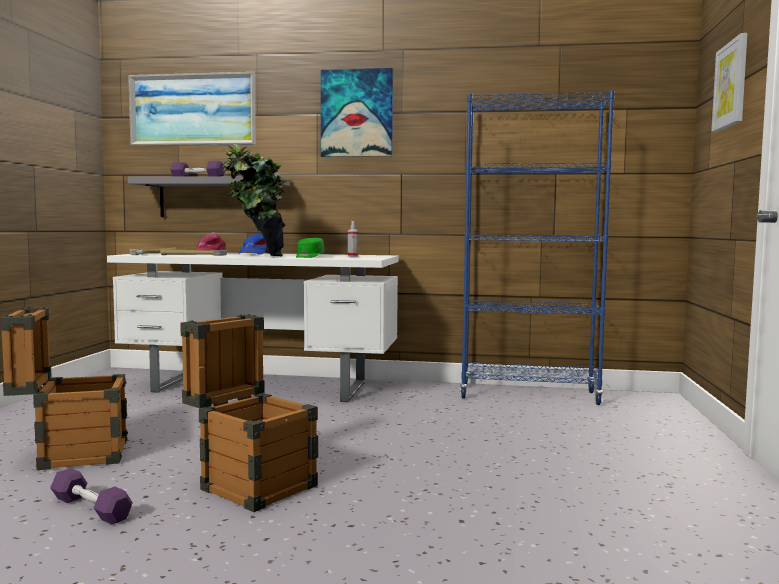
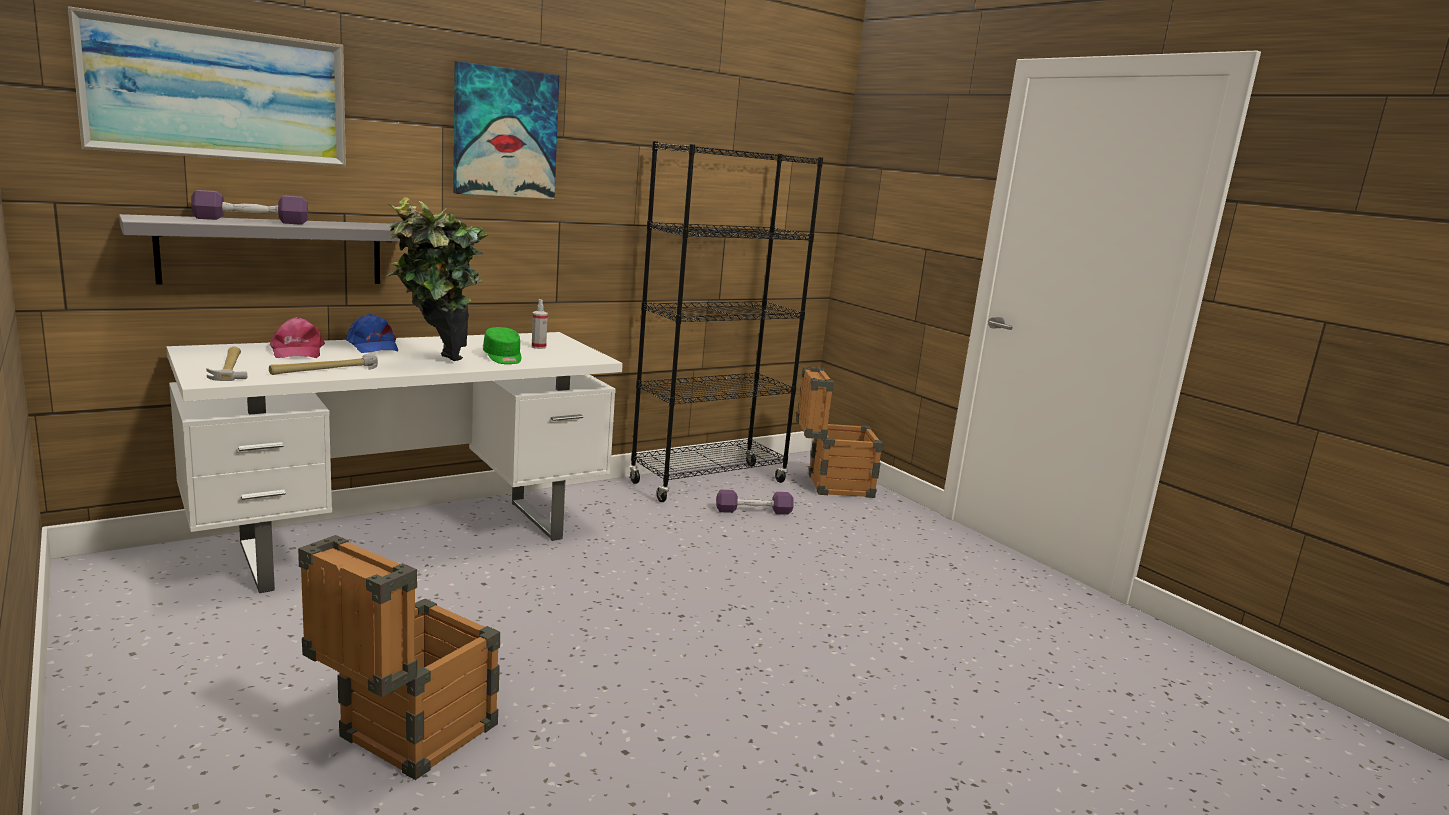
camera: 45 degrees left, 10 degrees up
purple dumbbell [50,468,133,525] -> purple dumbbell moved to [716,490,794,515]
crate [181,314,318,512] -> crate moved to [797,367,883,498]
blue bookcase [460,90,614,405] -> black bookcase [629,141,823,502]
picture [712,33,748,132] -> none

